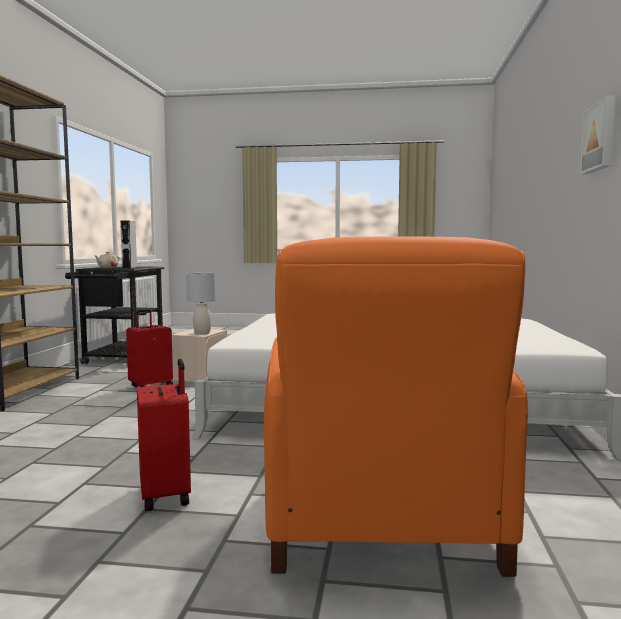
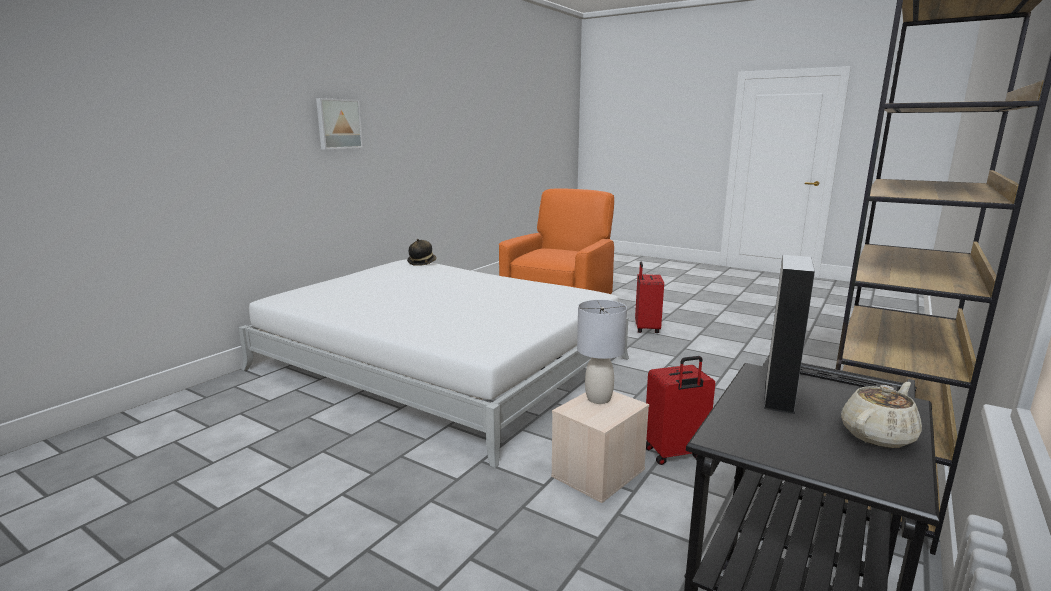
camera: 155 degrees left, 10 degrees up
none -> hat [407,238,437,266]

